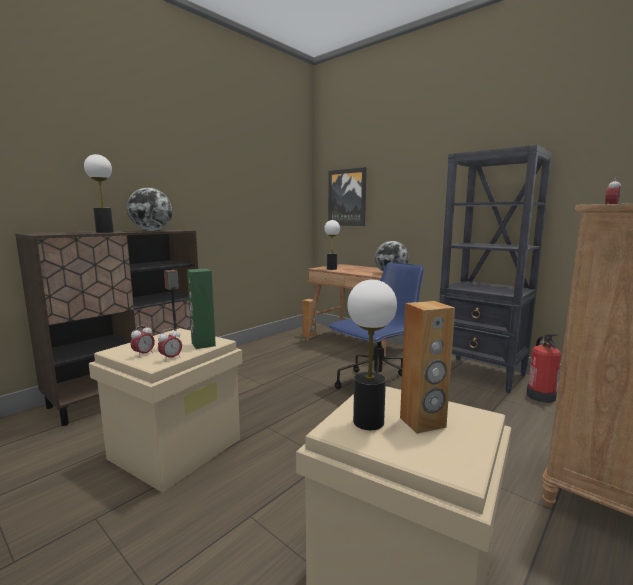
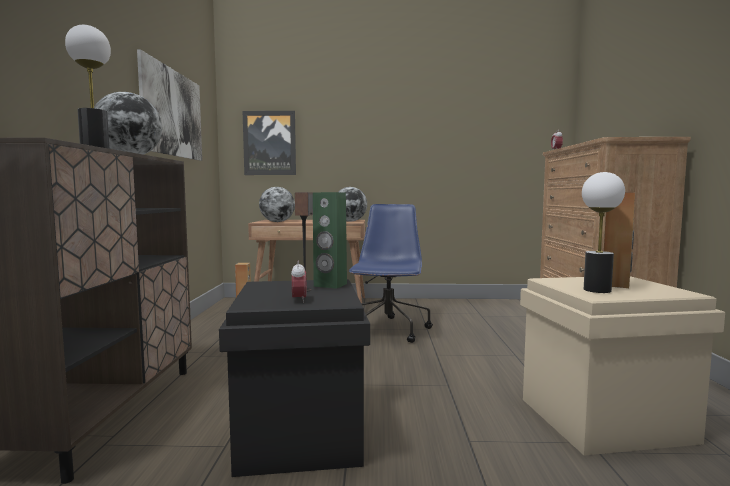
camera: 40 degrees left, 5 degrees down
beige storage box [89,328,242,493] -> black storage box [219,279,370,477]
alarm clock [158,328,182,362] -> none
table lamp [324,220,340,270] -> globe [259,187,295,222]
black bookcase [439,144,552,393] -> none
fire extinguisher [527,334,561,403] -> none
none -> picture [137,49,202,161]

